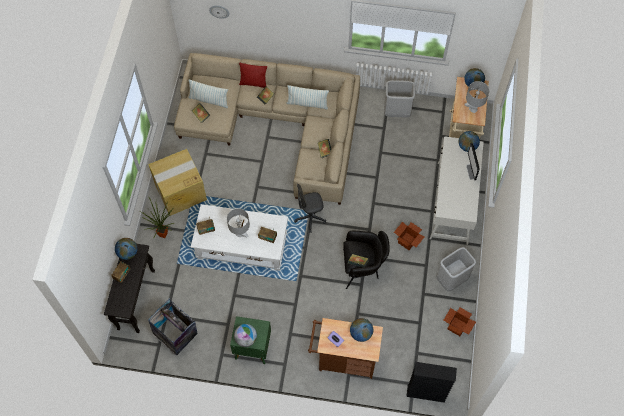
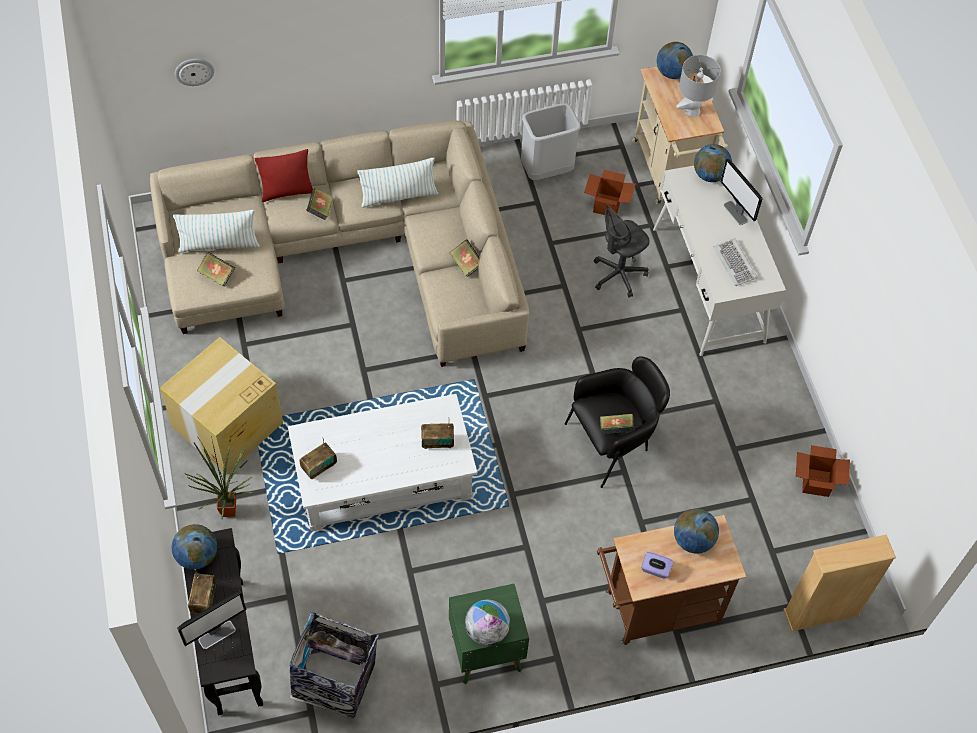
camera: 25 degrees left, 5 degrees down
grey table lamp [227,208,250,238] -> none
grey office chair [294,184,326,233] -> grey office chair moved to [594,205,649,298]
cardboard box [394,222,424,250] -> cardboard box moved to [584,170,636,215]
black bookcase [406,362,457,403] -> beige bookcase [783,535,896,631]
grey trash can [437,247,476,292] -> none
none -> monitor [177,591,246,649]
none -> keyboard [713,238,757,286]

